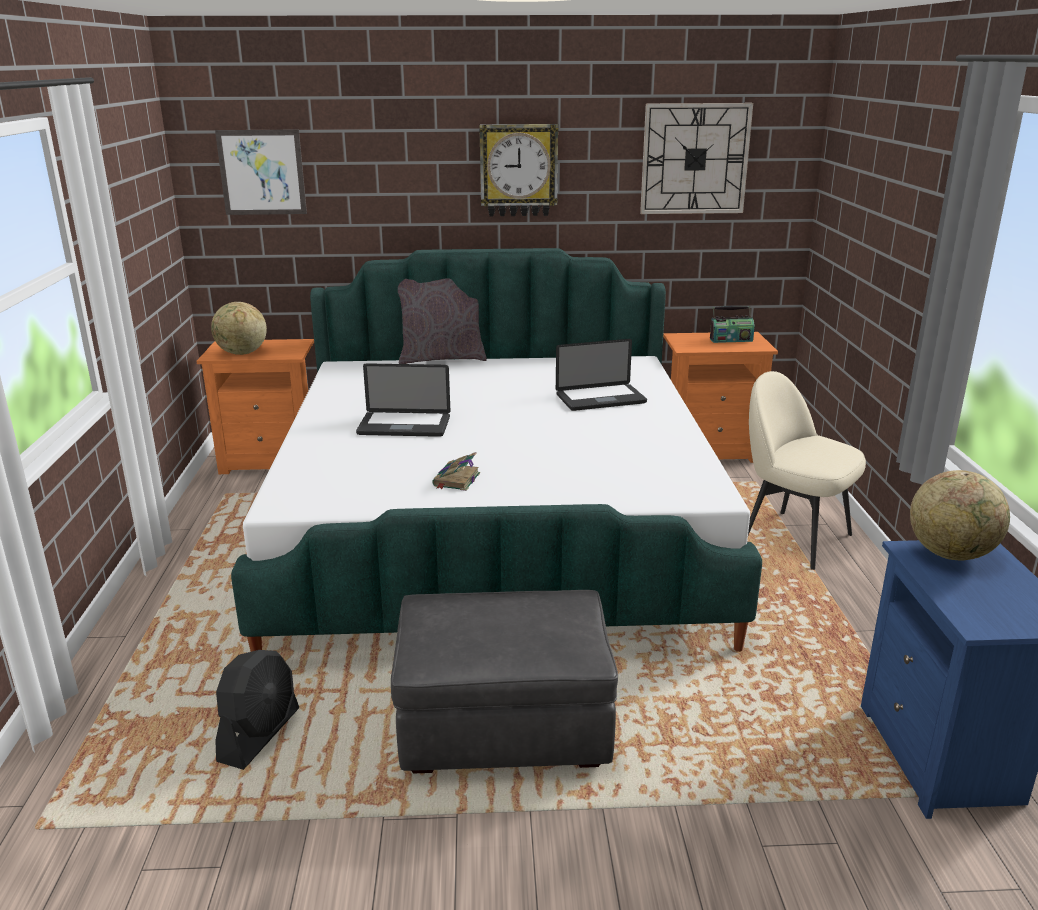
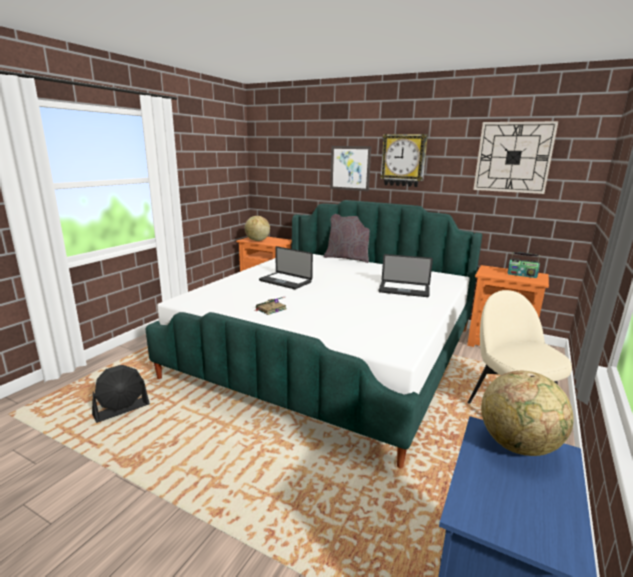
camera: 30 degrees right, 5 degrees down
picture [215,130,307,215] -> picture moved to [330,146,371,191]
grey ottoman [391,590,618,774] -> none

